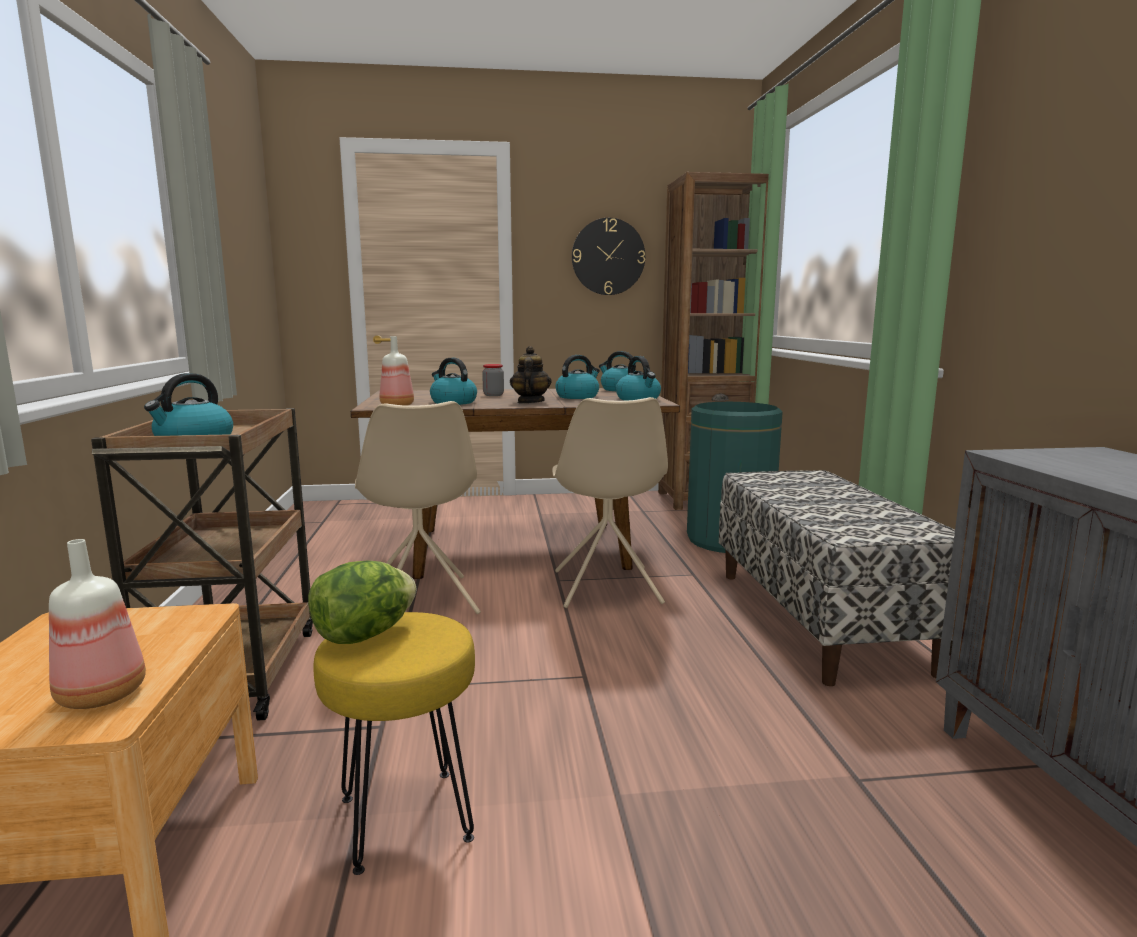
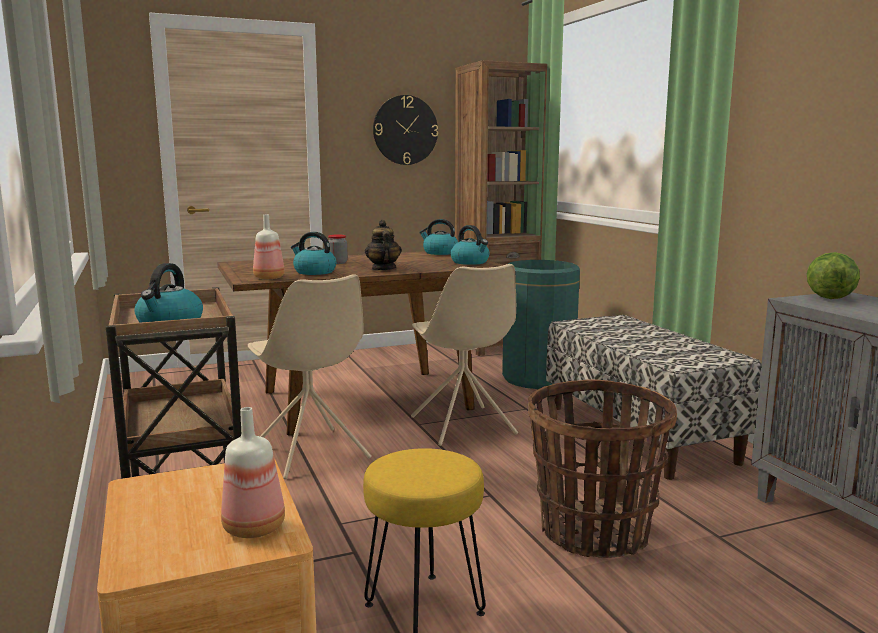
camera: 15 degrees left, 0 degrees up
lettuce [308,561,416,644] -> lettuce moved to [807,252,860,299]
kettle [555,355,600,399] -> none
none -> basket [528,380,677,558]

